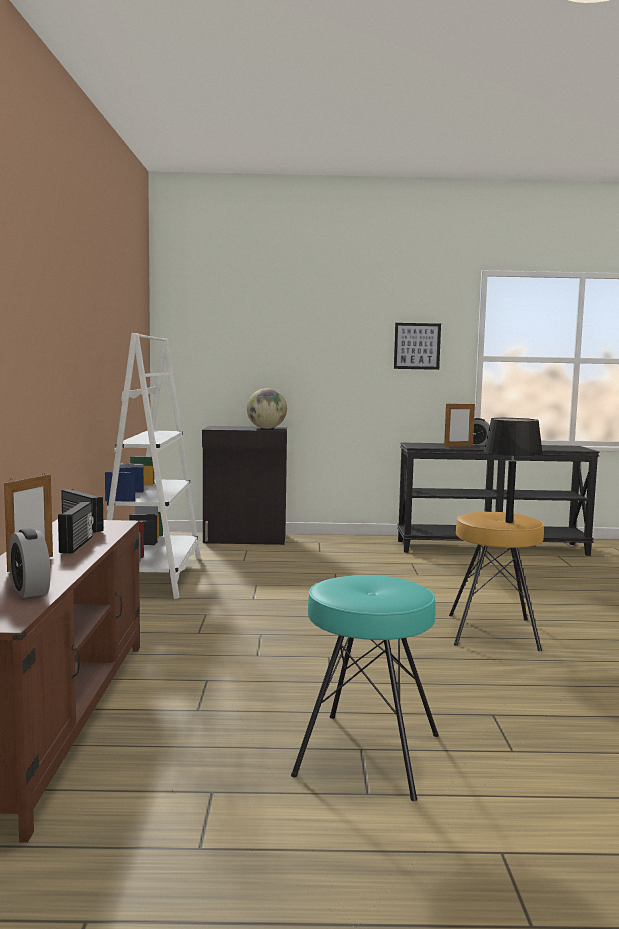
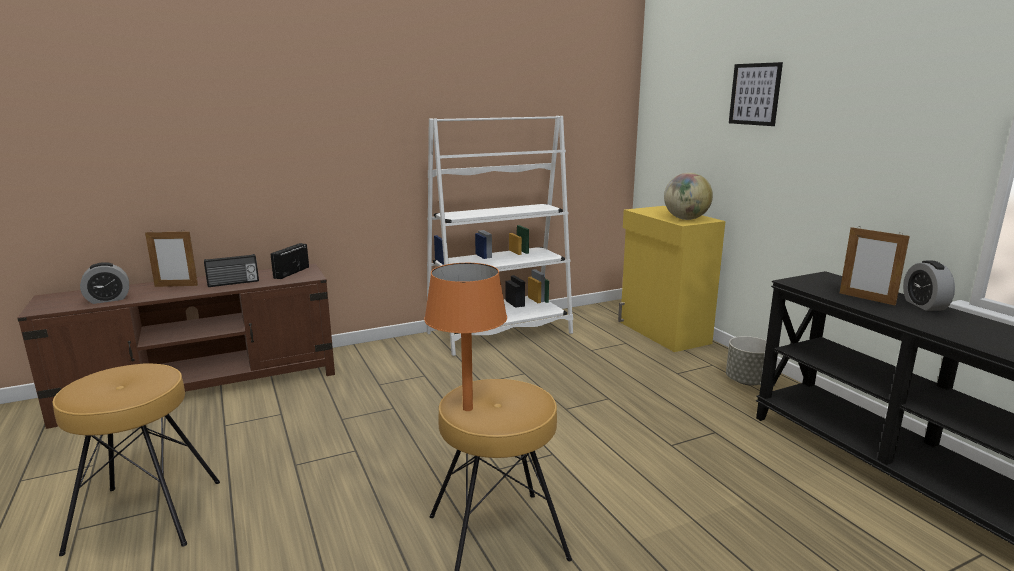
camera: 65 degrees right, 10 degrees up
alarm clock [9,528,50,598] -> alarm clock turned 150 degrees counterclockwise [80,262,129,304]
black cabinet [202,426,287,545] -> yellow cabinet [618,206,725,352]
turquoise stool [291,575,439,801] -> brown stool [52,364,220,556]
picture [394,323,441,370] -> picture moved to [729,62,783,126]
black table lamp [483,418,543,523] -> orange table lamp [424,263,507,411]
none -> grey planter [726,336,767,386]

